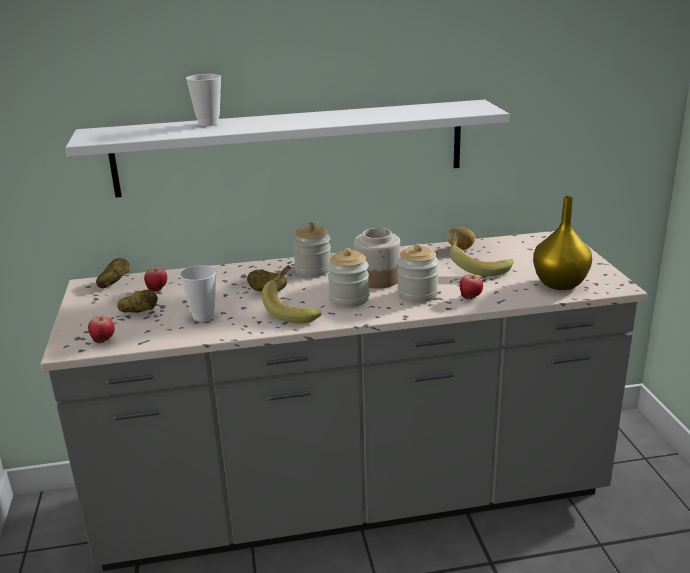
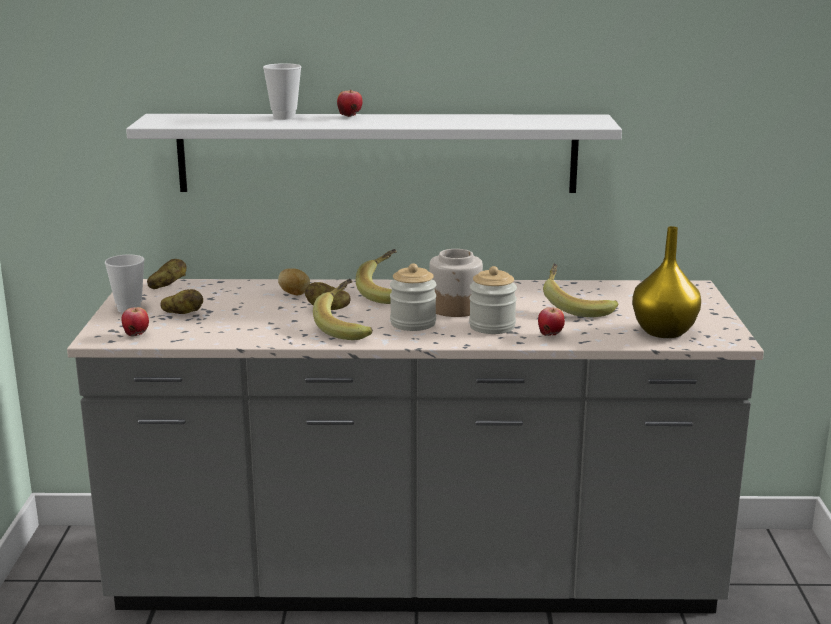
camera: 10 degrees right, 5 degrees down
apple [144,267,167,292] -> apple moved to [337,90,363,117]
cup [179,265,217,321] -> cup moved to [105,255,145,313]
jar [293,222,331,277] -> banana [356,249,397,304]
potato [447,227,475,249] -> potato moved to [278,268,310,295]

